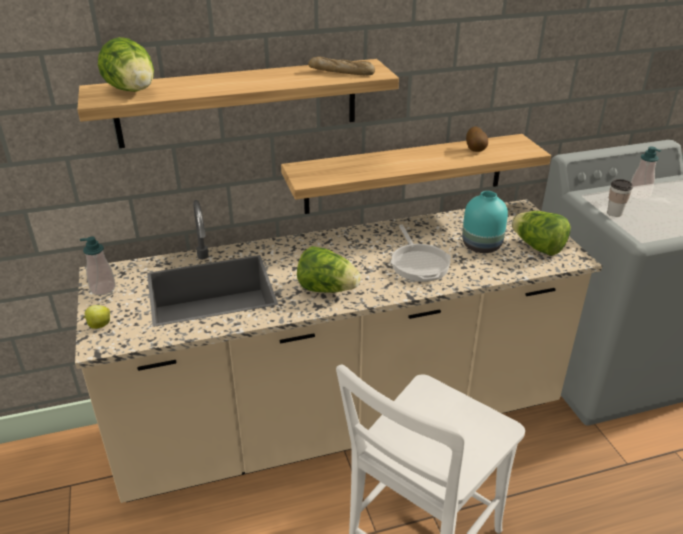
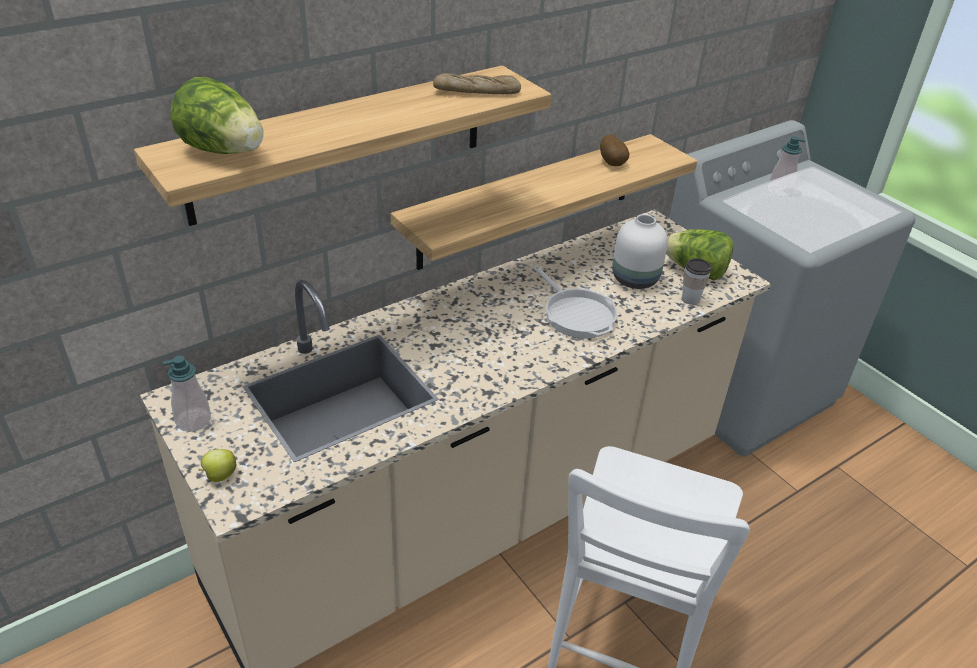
camera: 20 degrees left, 5 degrees up
lettuce [297,246,361,293] -> none
turquoise vase [462,191,508,253] -> white vase [612,214,668,289]
cup [607,179,633,217] -> cup moved to [682,258,712,305]

